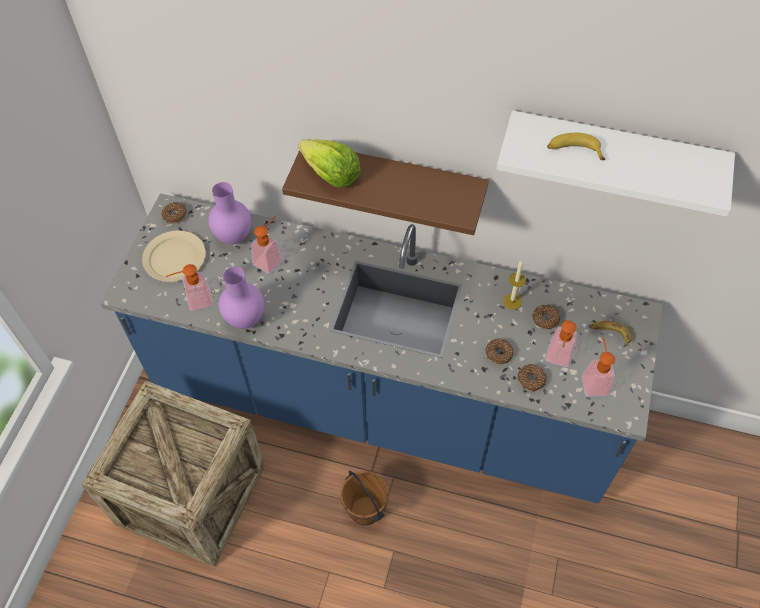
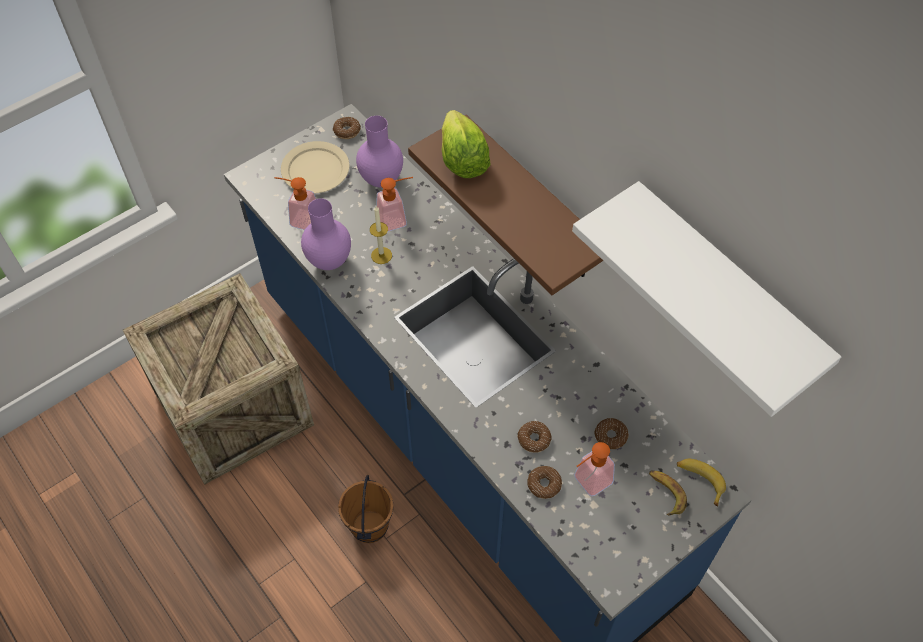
camera: 35 degrees right, 0 degrees up
candle [503,260,526,310] -> candle moved to [370,206,392,264]
banana [547,133,605,160] -> banana moved to [677,459,726,507]
soap dispenser [582,337,615,396] -> none

